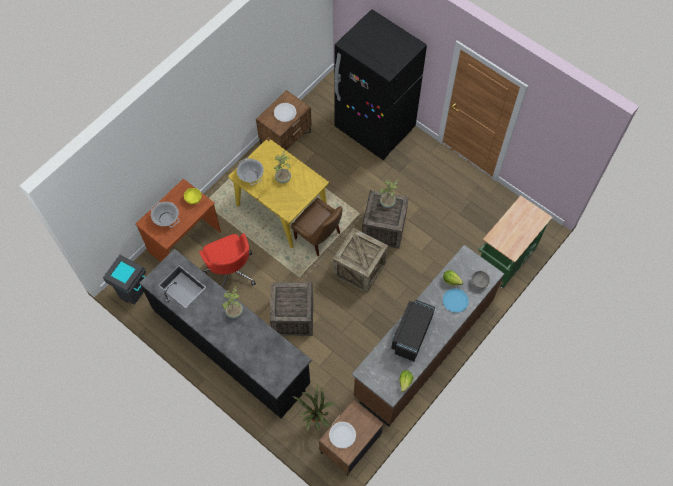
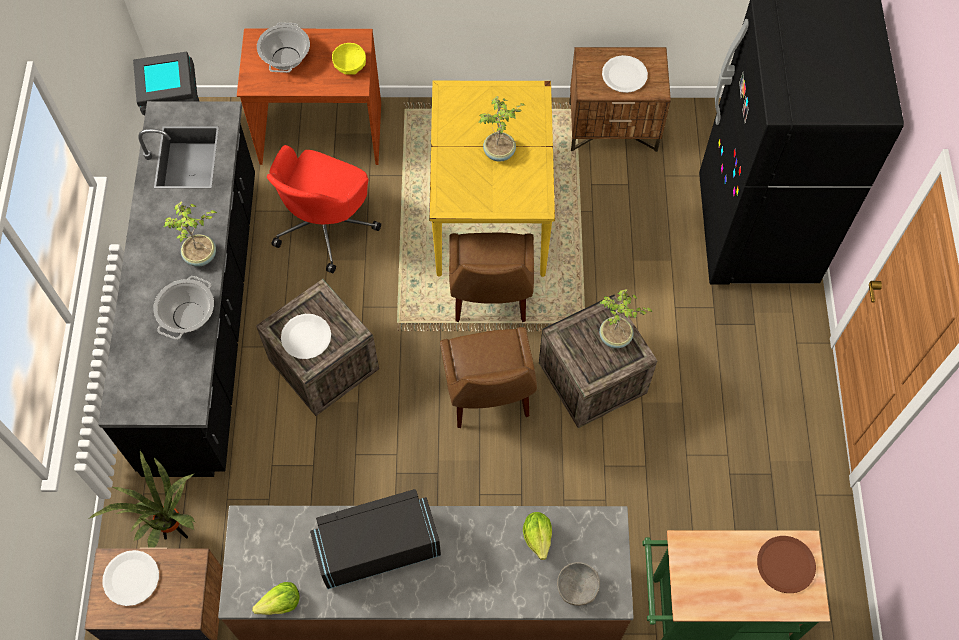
camera: 50 degrees right, 0 degrees up
cooking pot [237,158,264,185] -> cooking pot moved to [153,276,214,340]
crate [333,228,388,293] -> brown chair [440,327,537,428]
blue plate [443,289,469,313] -> none
none -> white plate [281,314,331,359]
none -> brown plate [757,536,816,593]

